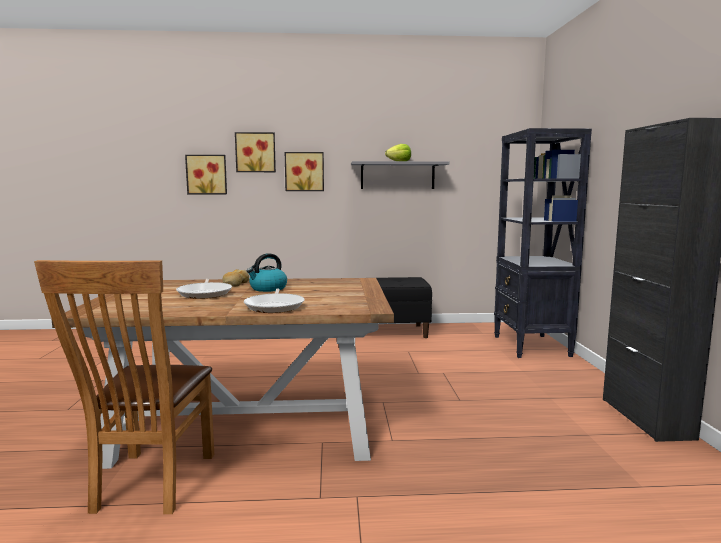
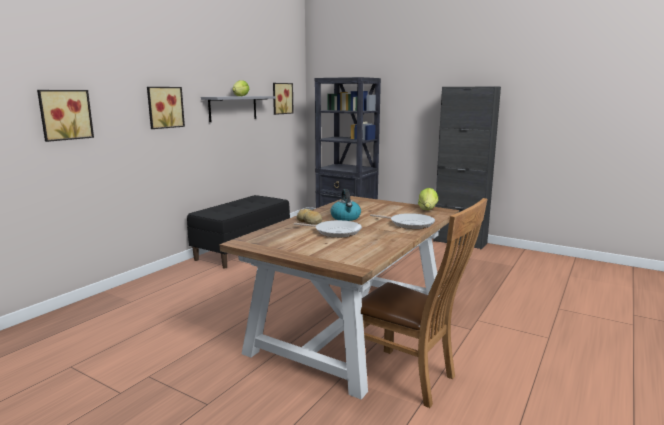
camera: 55 degrees left, 5 degrees up
picture [235,132,276,172] -> picture moved to [273,83,294,115]
none -> lettuce [418,188,439,210]

